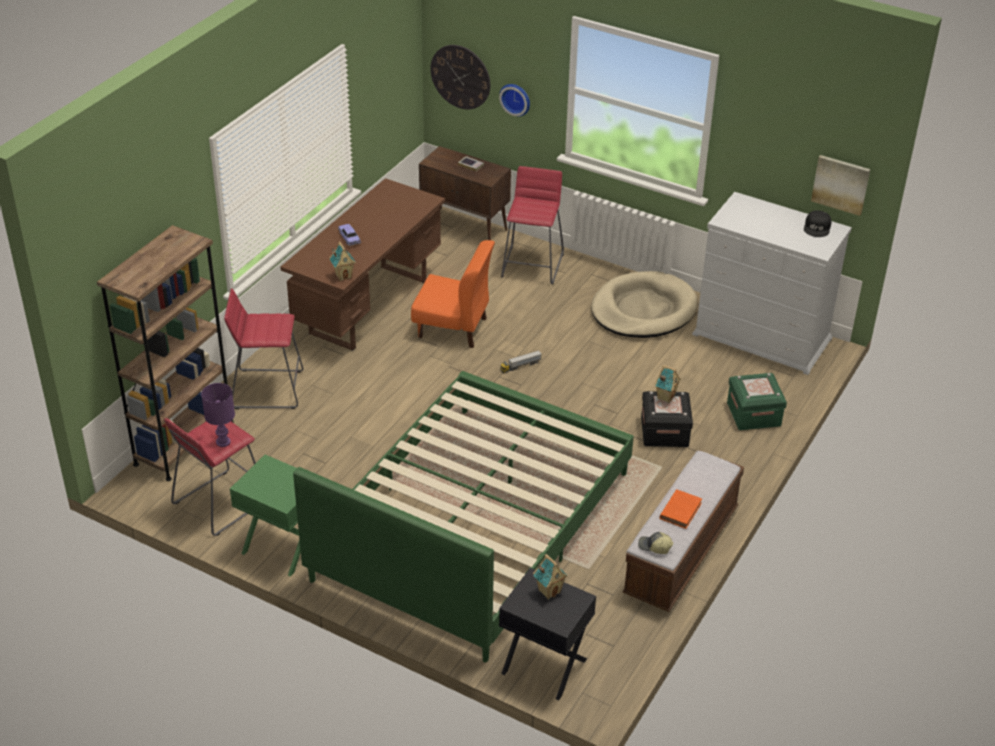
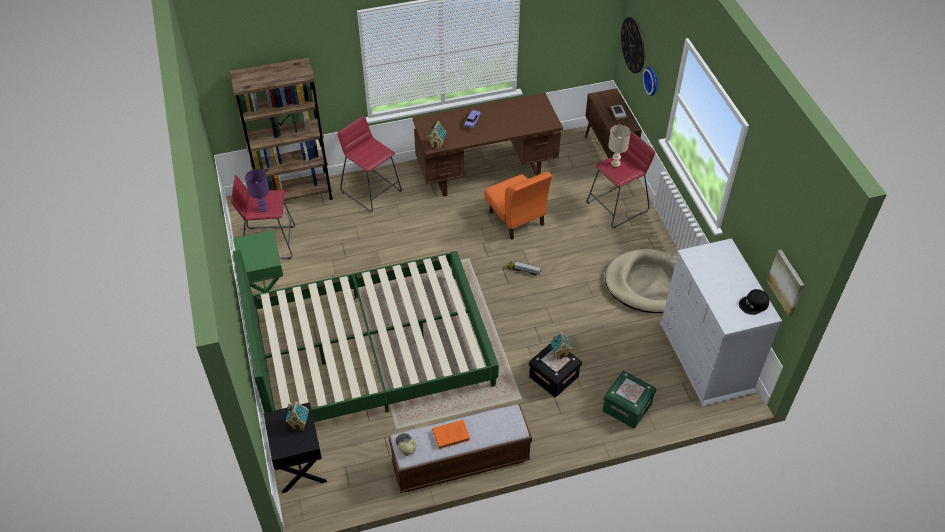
camera: 45 degrees right, 10 degrees up
none -> beige table lamp [608,125,631,167]

